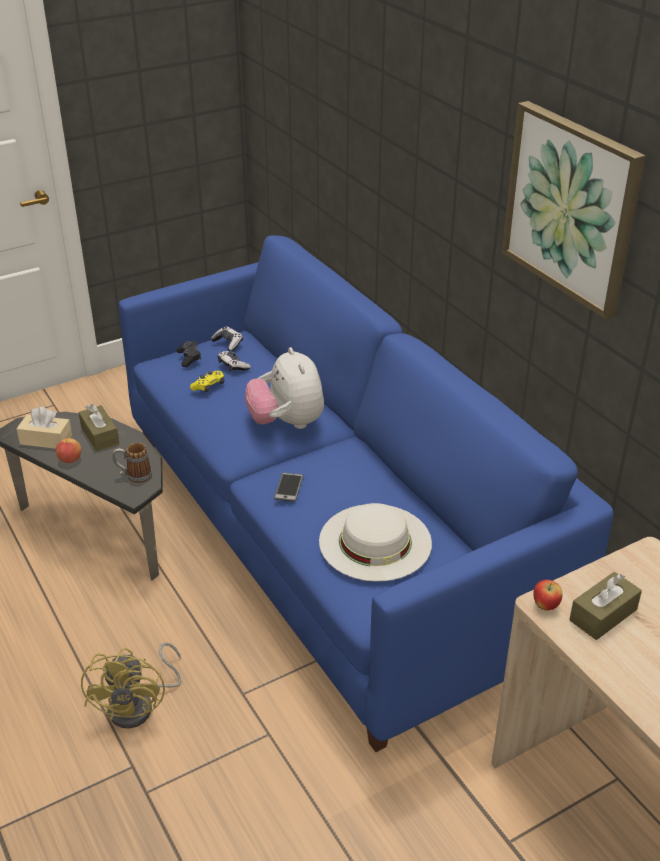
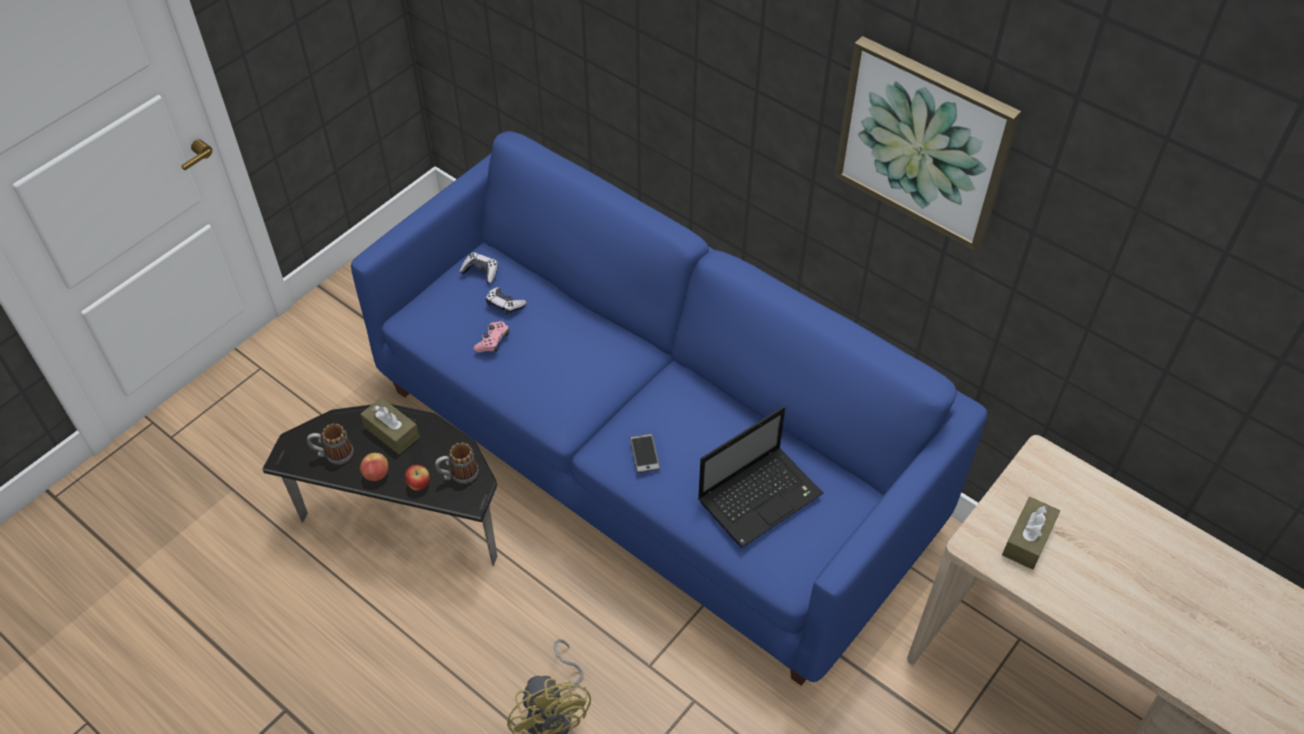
camera: 20 degrees left, 15 degrees up
beige tissue box [17,407,72,449] -> mug [307,423,354,465]
black game controller [176,341,201,367] -> none
yellow game controller [190,371,224,392] -> pink game controller [474,321,509,353]
plush toy [245,347,324,429] -> none
white hat [319,503,432,582] -> laptop [698,407,823,548]
apple [533,580,563,611] -> apple moved to [405,465,430,490]

